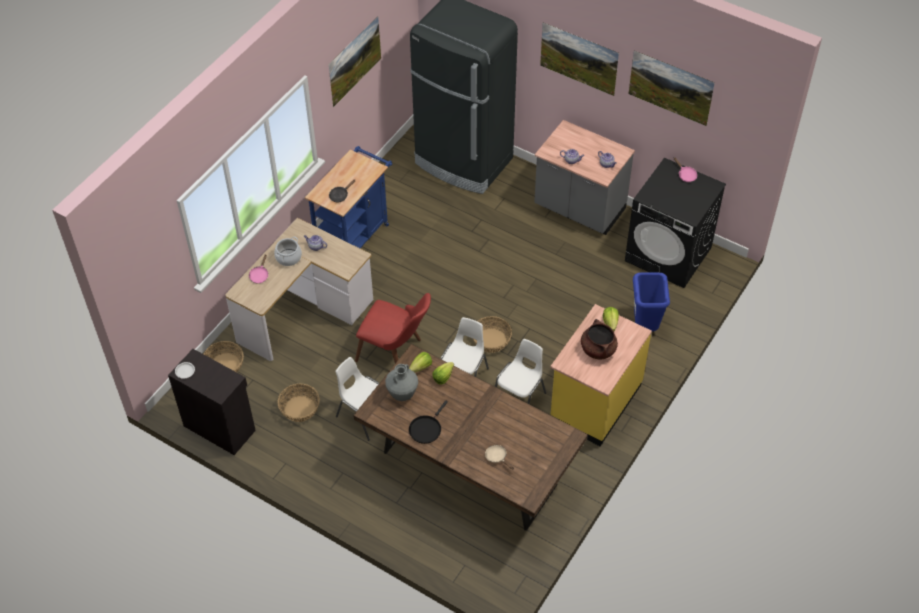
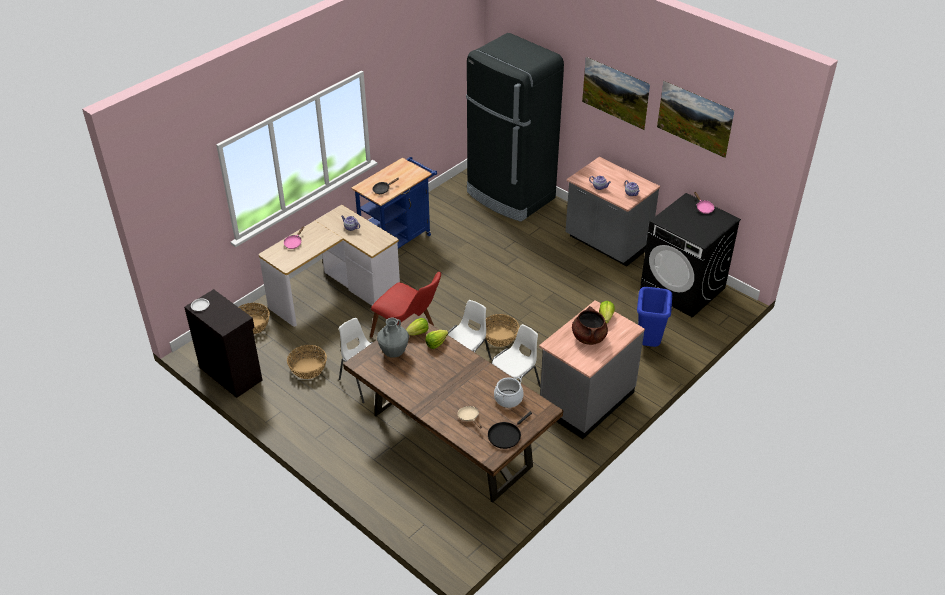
camera: 10 degrees right, 10 degrees down
cooking pot [274,237,302,266] -> cooking pot moved to [494,377,524,408]
picture [329,16,381,107] -> none
black frying pan [409,400,448,444] -> black frying pan moved to [488,412,532,449]
yellow counter [550,304,652,446] -> grey counter [539,300,645,439]

